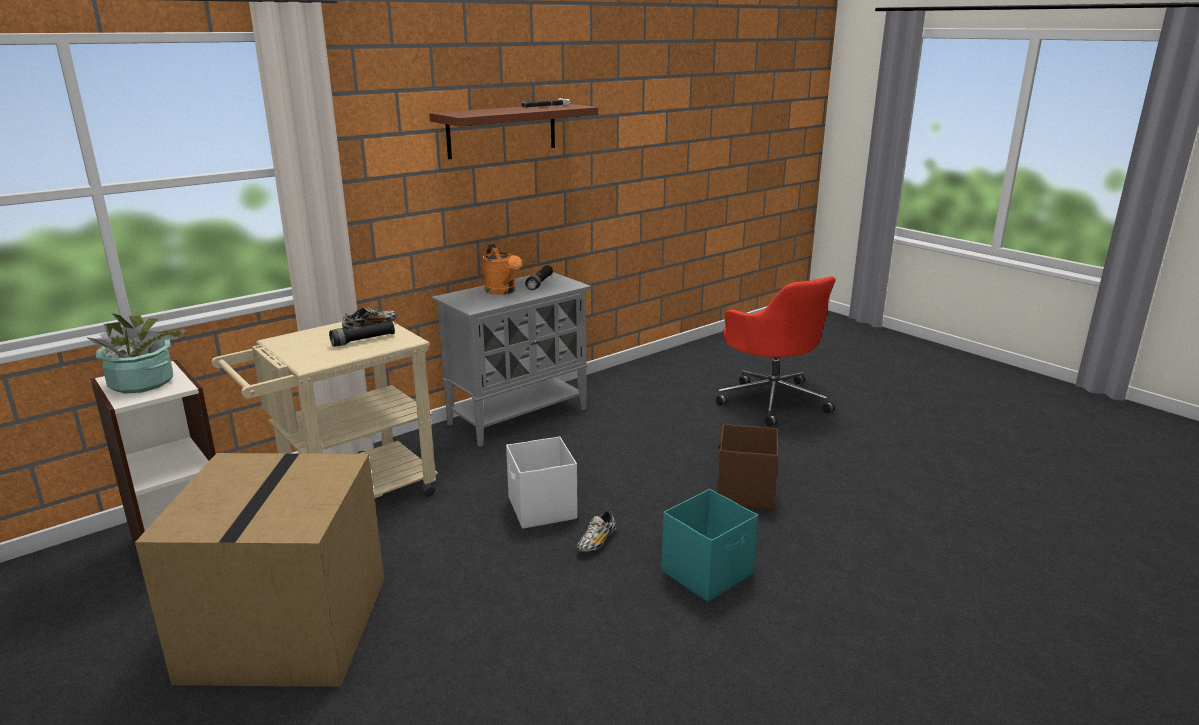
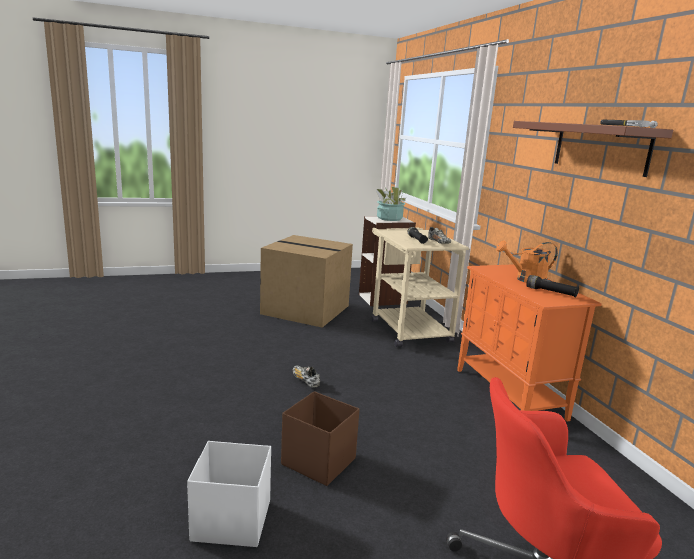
camera: 110 degrees right, 5 degrees down
grey cabinet [432,272,591,447] -> orange cabinet [457,264,602,422]
white storage box [506,436,578,529] -> white storage box moved to [187,441,271,547]
turquoise storage box [661,489,758,602] -> none

